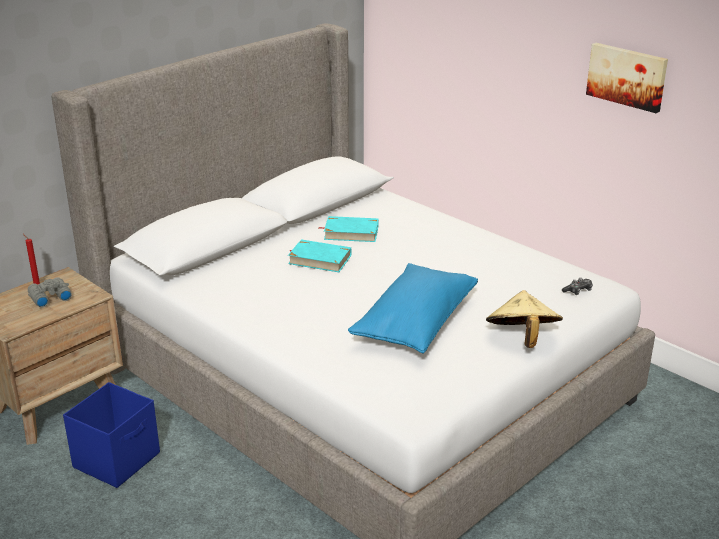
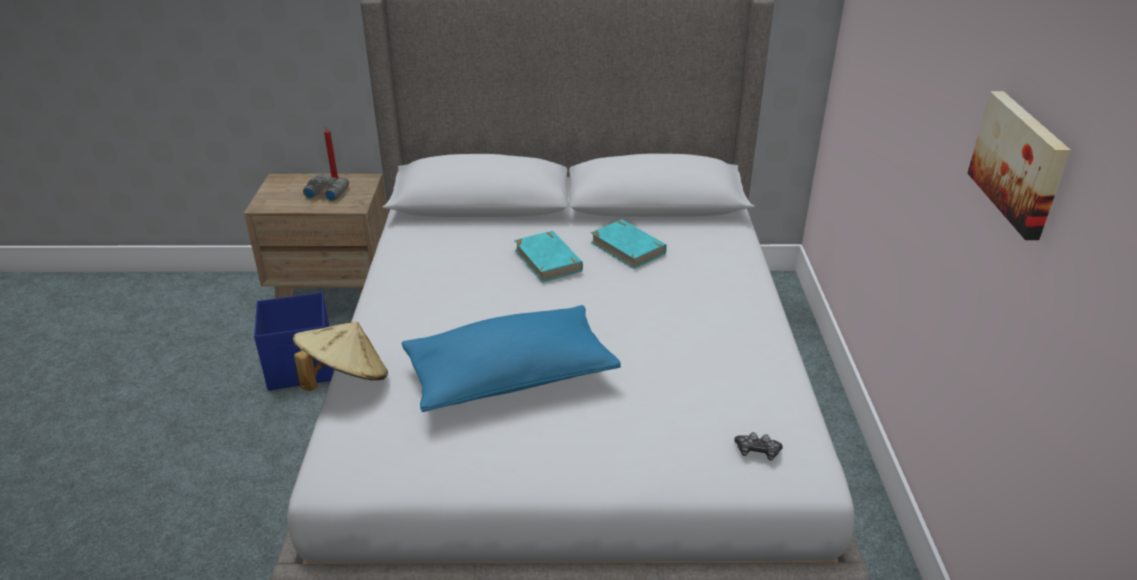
camera: 45 degrees right, 5 degrees up
beige hat [486,290,563,348] -> beige hat moved to [293,322,388,391]

